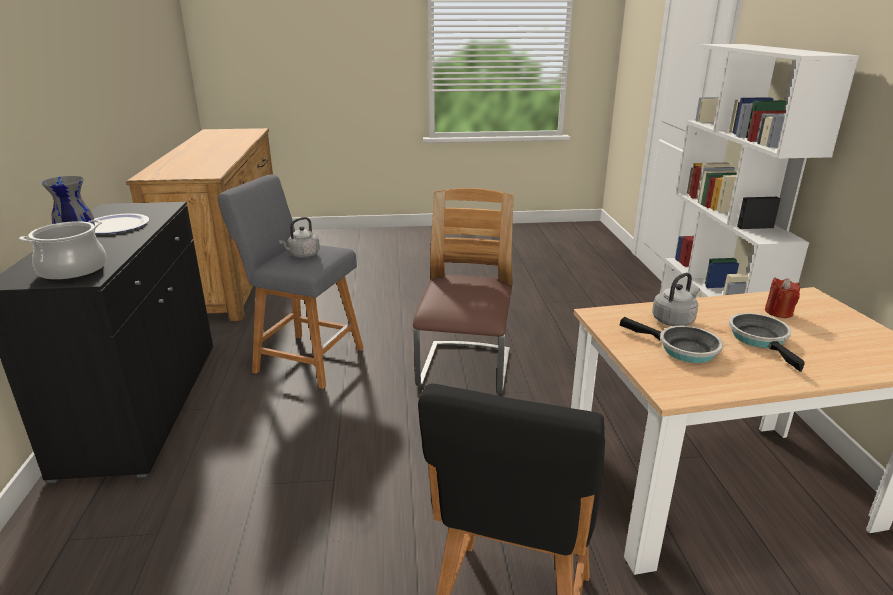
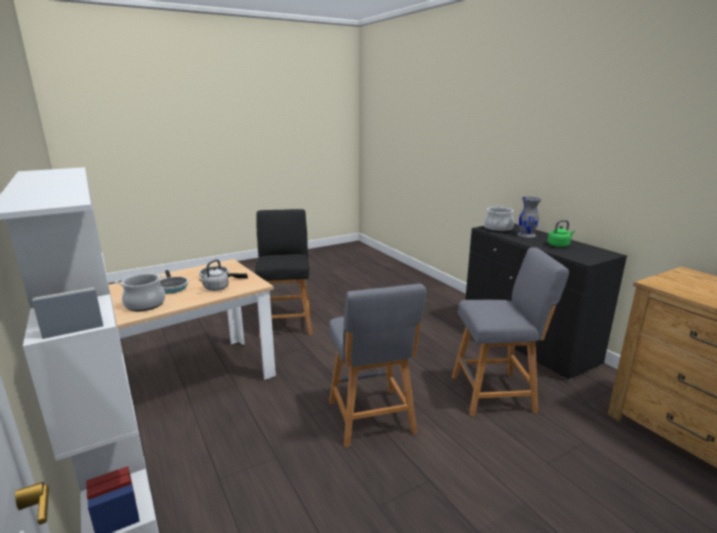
camera: 155 degrees right, 5 degrees down
plate [94,213,149,234] -> green kettle [547,220,575,247]
grey kettle [279,217,320,258] -> none
chair [413,188,514,394] -> grey stool [329,284,426,447]
red candle [765,278,800,318] -> cooking pot [115,273,166,311]

